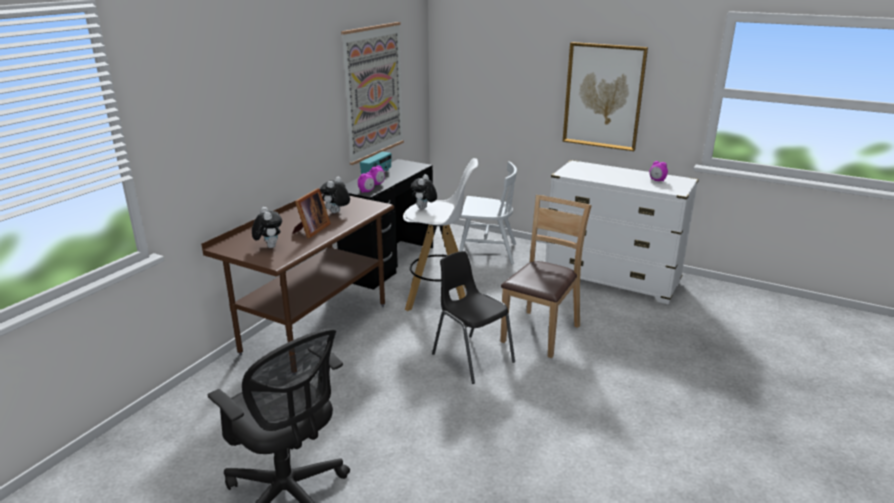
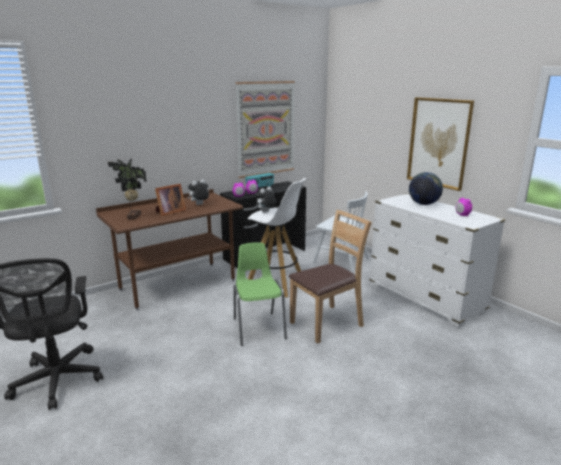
camera: 25 degrees right, 5 degrees down
plush toy [252,207,282,248] -> potted plant [108,158,146,219]
black chair [432,251,515,384] -> green chair [234,242,287,346]
none -> globe [409,172,443,205]

